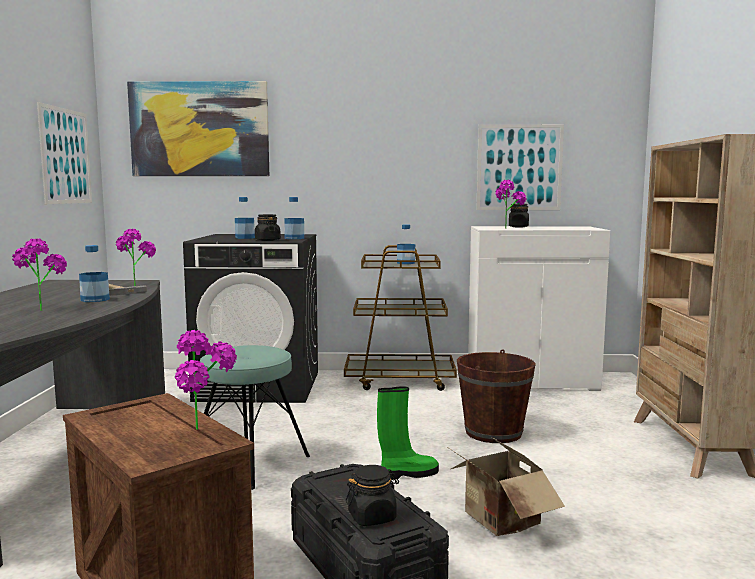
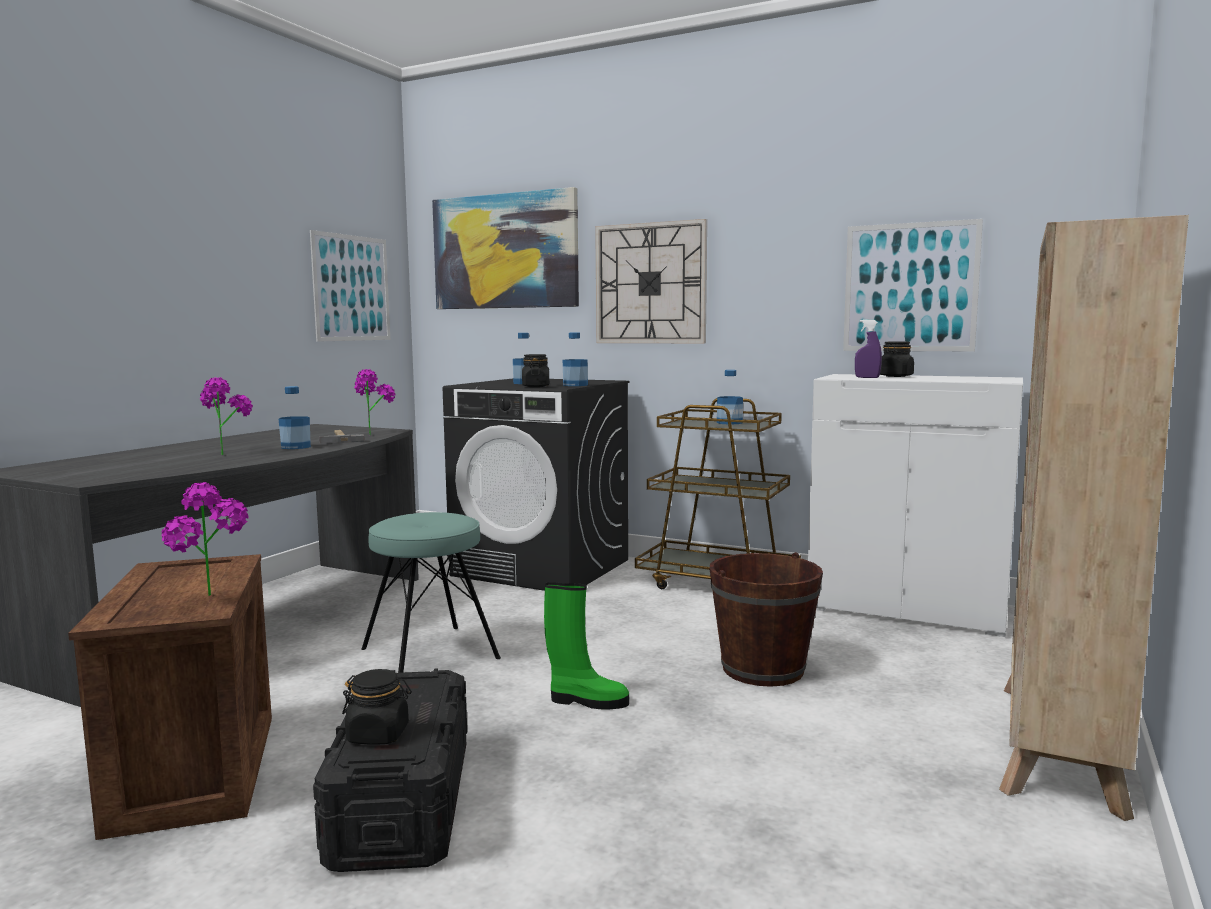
camera: 25 degrees right, 0 degrees up
cardboard box [446,436,565,536] -> none
potted plant [495,180,526,229] -> purple spray bottle [855,320,882,378]
none -> wall clock [595,219,707,343]

